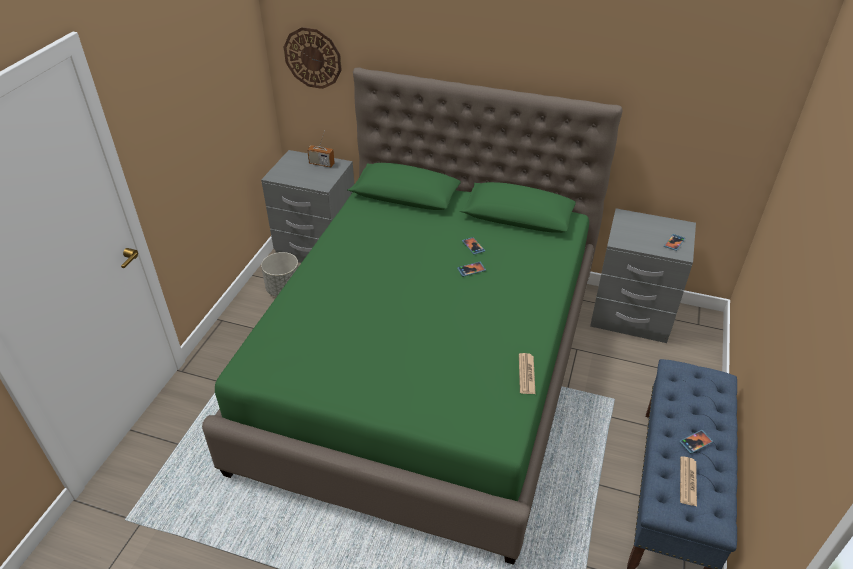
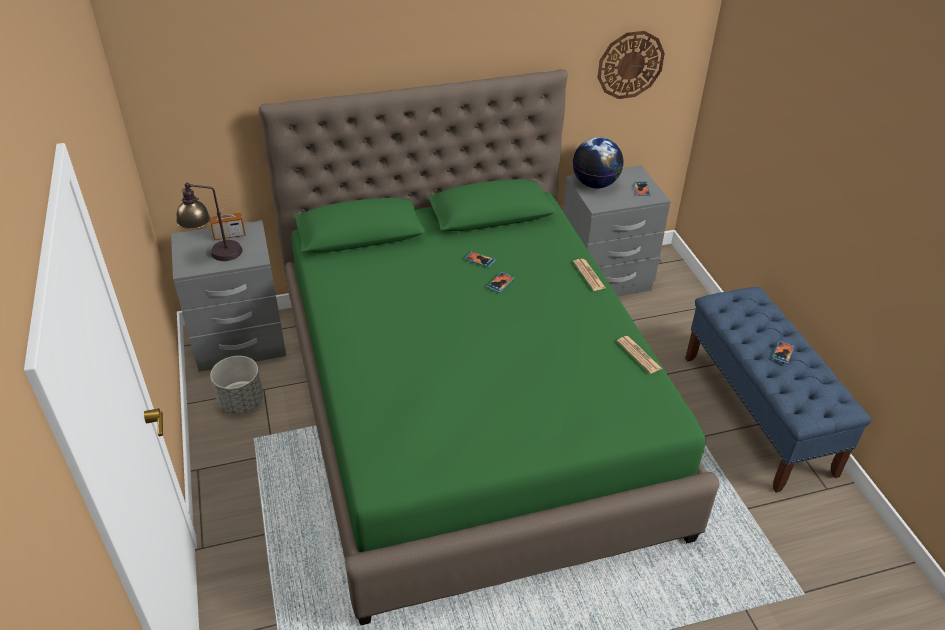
camera: 35 degrees left, 0 degrees up
wall clock [284,27,342,89] -> wall clock moved to [598,31,665,99]
newspaper [680,456,697,506] -> newspaper moved to [573,259,606,291]
none -> table lamp [176,183,243,261]
none -> globe [572,137,624,188]

